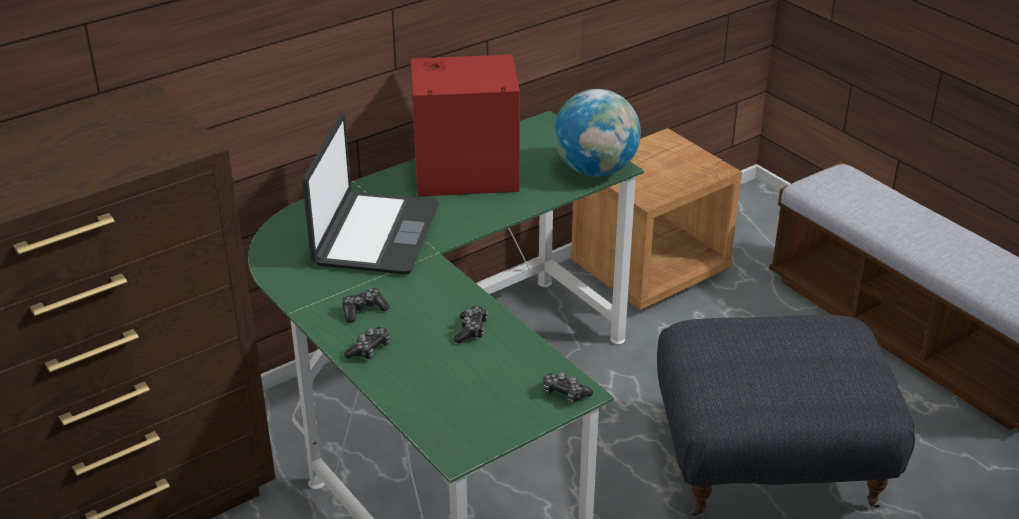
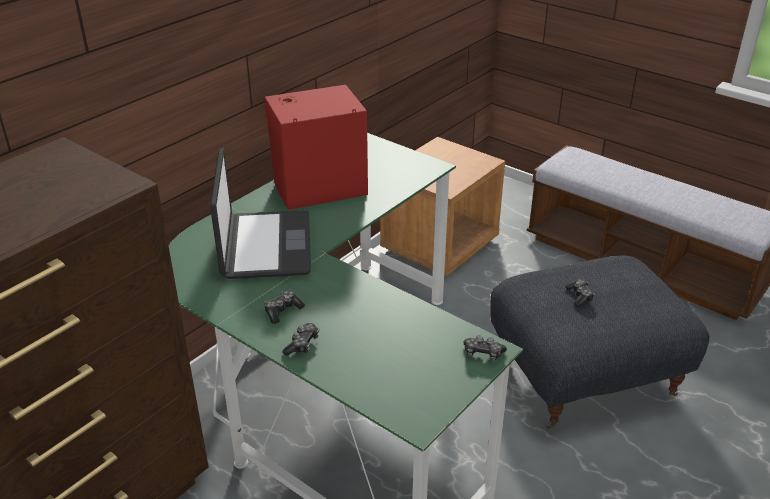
camera: 15 degrees left, 0 degrees up
game controller [454,306,488,343] -> game controller moved to [565,279,594,307]
globe [554,89,641,177] -> none

